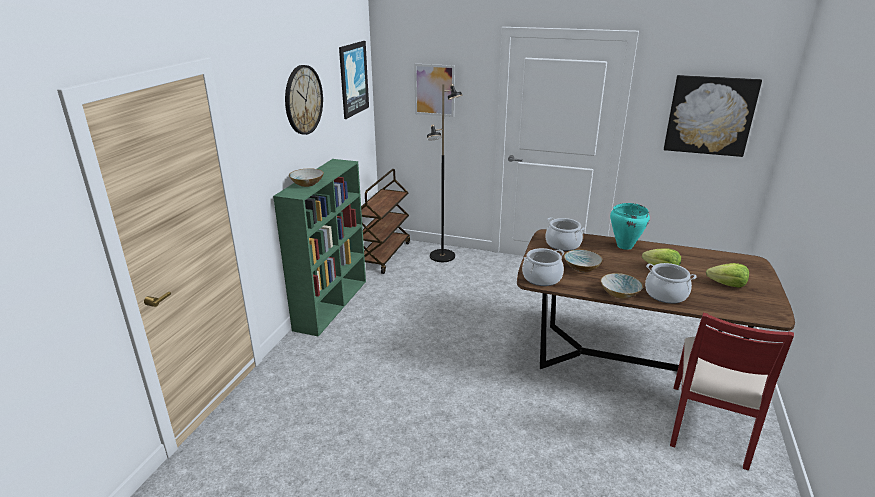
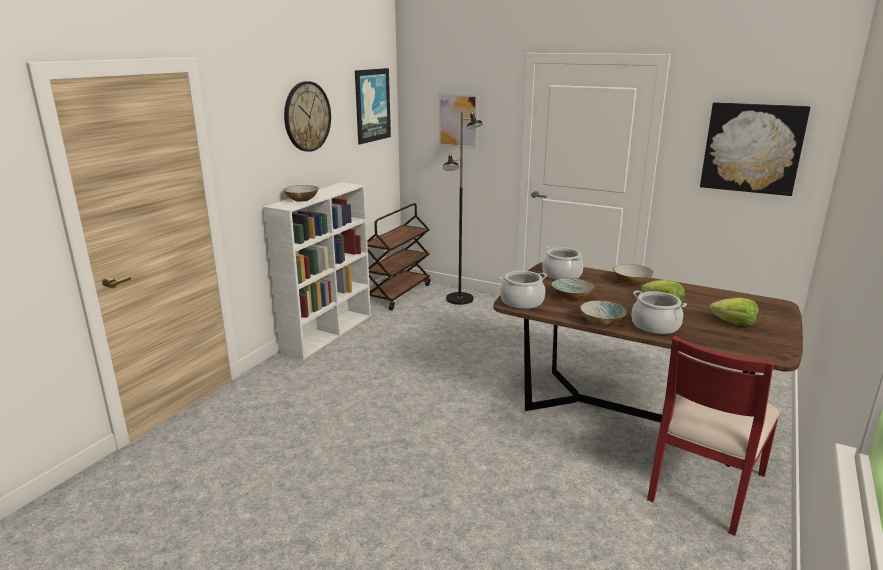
camera: 10 degrees right, 5 degrees down
green bookcase [273,159,366,337] -> white bookcase [263,182,371,360]
turquoise cooking pot [610,203,650,250] -> bowl [613,264,654,285]

